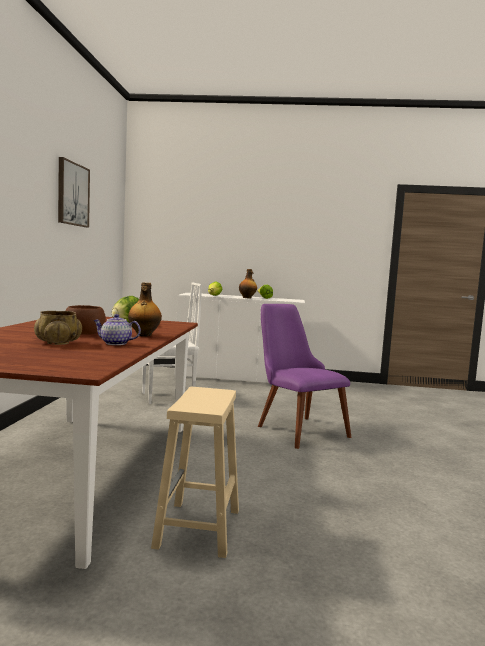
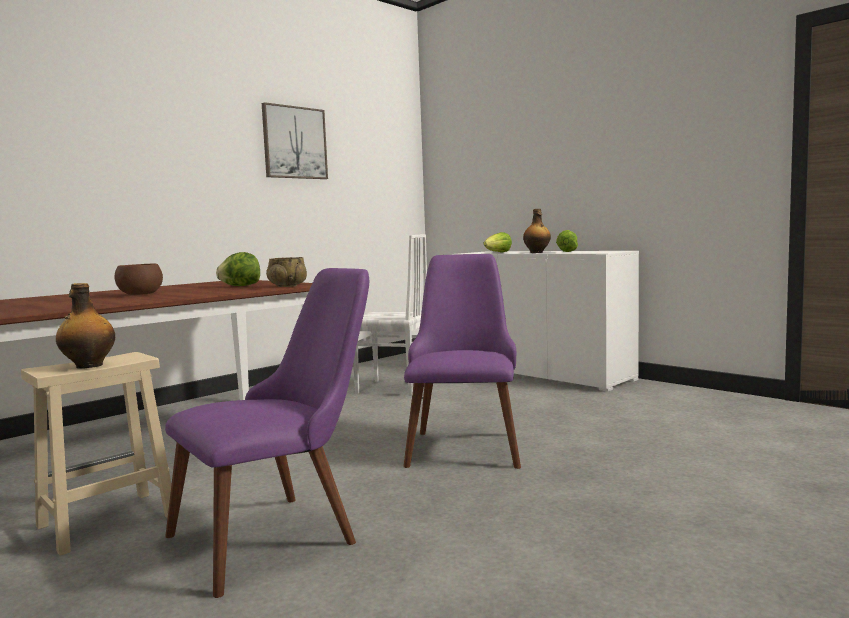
camera: 40 degrees right, 0 degrees up
beige bowl [34,311,82,345] -> beige bowl moved to [266,257,307,287]
teapot [93,314,141,345] -> none
bottle [128,282,162,337] -> bottle moved to [56,283,115,369]
none -> purple chair [165,268,369,598]

